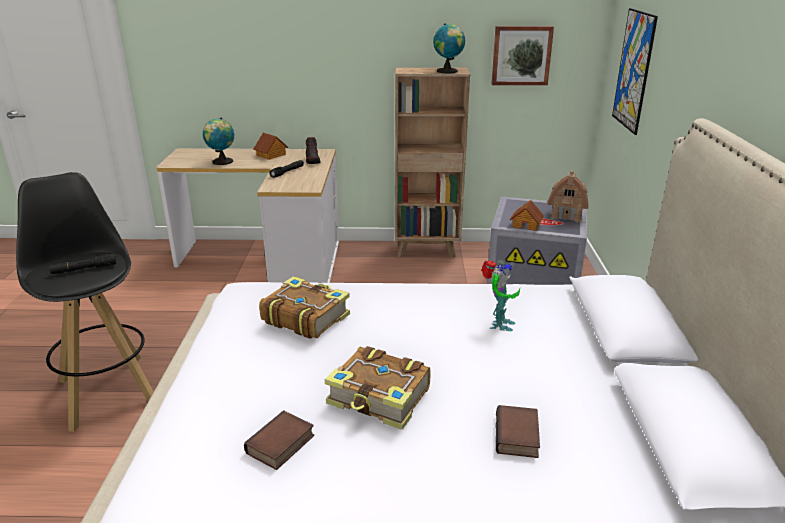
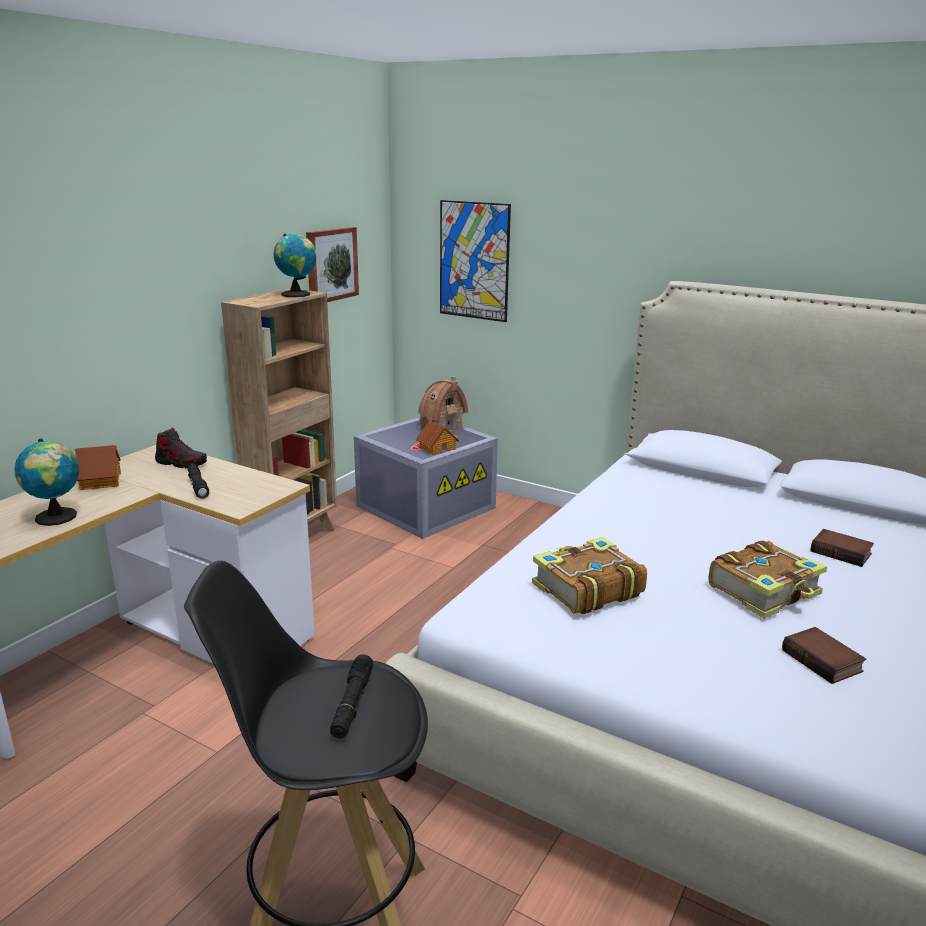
camera: 60 degrees left, 5 degrees down
toy robot [481,260,520,331] -> none

